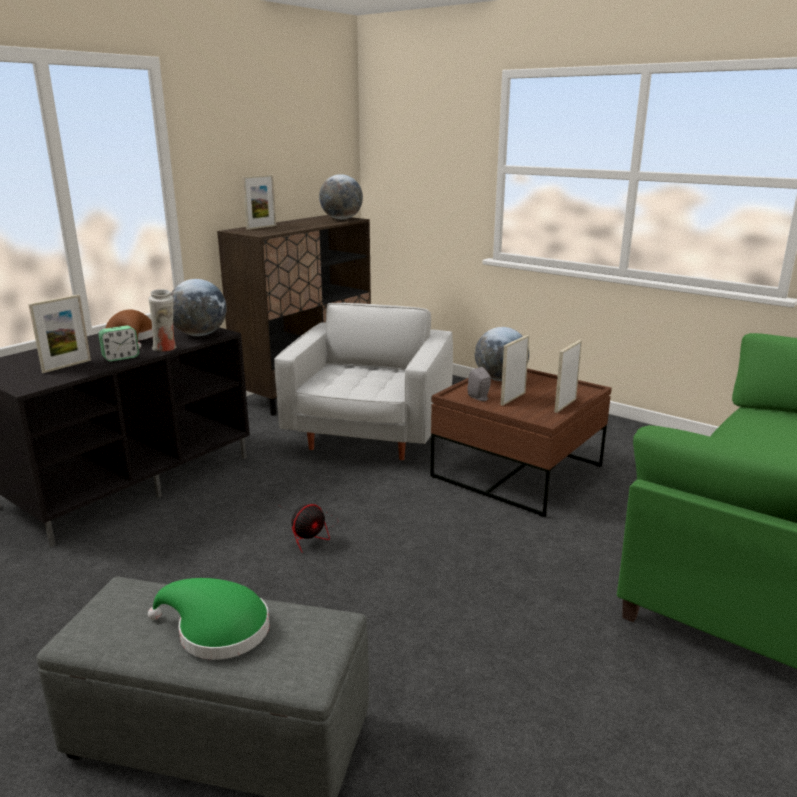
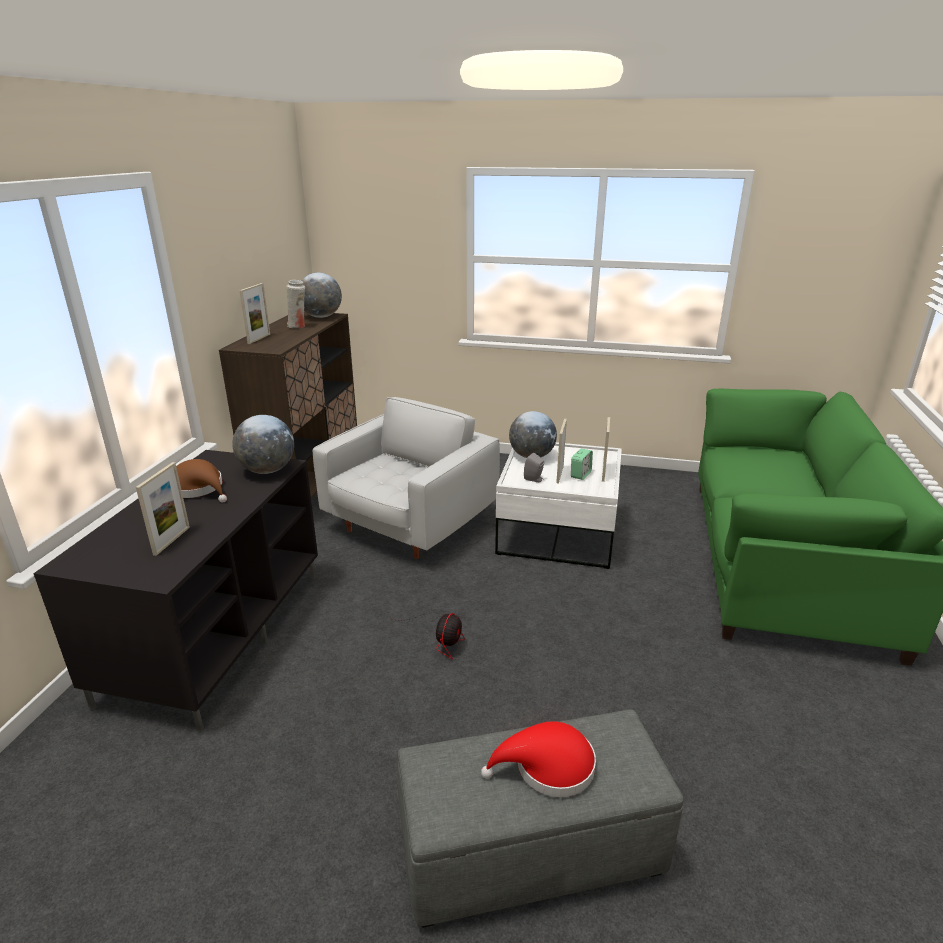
camera: 25 degrees left, 5 degrees up
alarm clock [98,326,139,362] -> alarm clock moved to [571,449,593,480]
white vase [148,289,177,352] -> white vase moved to [286,280,305,328]
green hat [148,578,269,660] -> red hat [481,721,596,797]
white armchair [274,303,453,460] -> white armchair turned 45 degrees clockwise [313,397,500,559]
brown coffee table [430,368,612,517] -> white coffee table [495,442,622,569]

